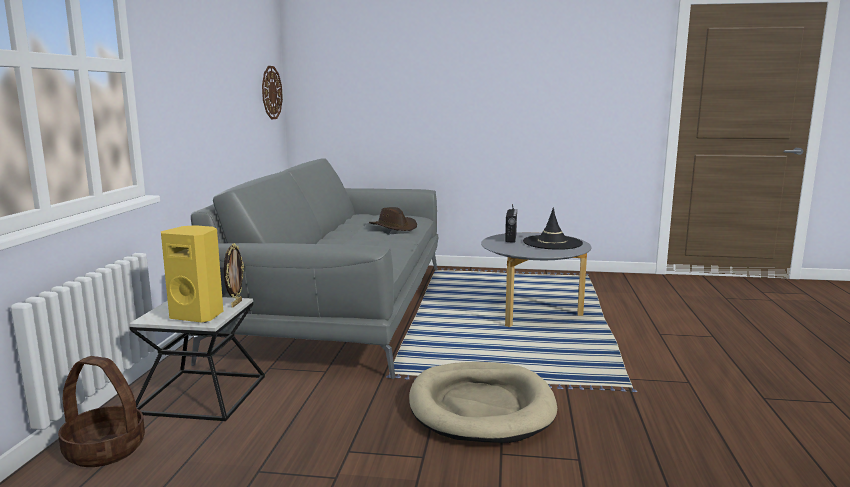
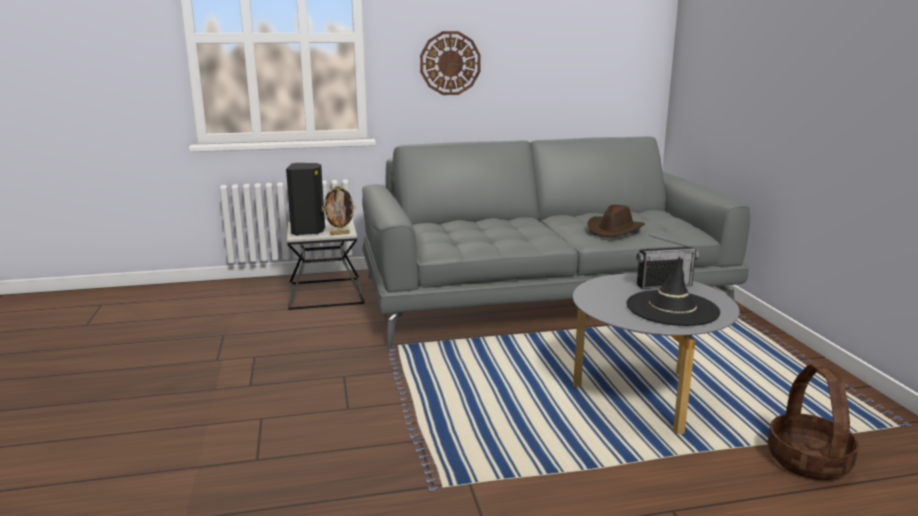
camera: 70 degrees right, 5 degrees up
basket [58,356,145,467] -> basket moved to [768,364,859,480]
yellow speaker [161,225,223,323] -> black speaker [286,163,325,236]
wall clock [262,66,283,119] -> wall clock moved to [420,31,481,95]
beige dog bed [409,362,557,443] -> none

